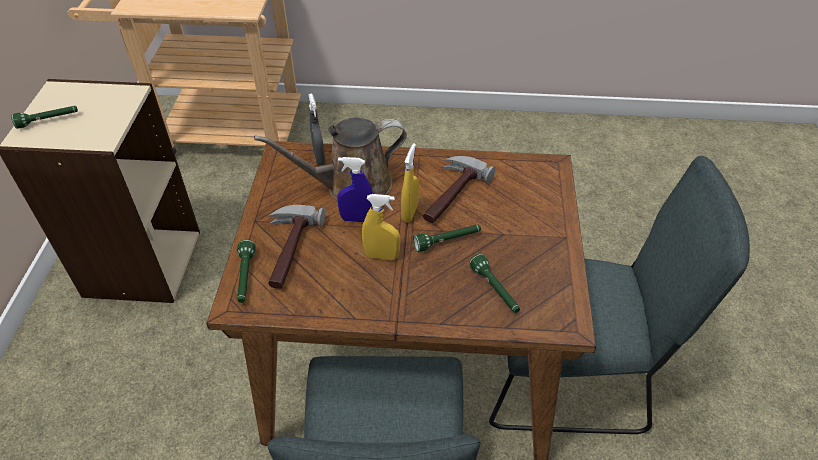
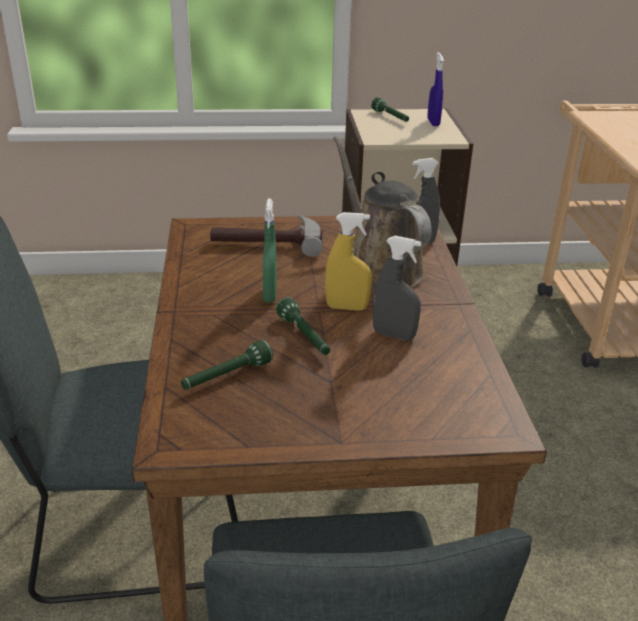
camera: 80 degrees right, 15 degrees down
green flashlight [237,240,256,303] -> none
blue spray bottle [337,157,373,222] -> blue spray bottle moved to [428,52,444,126]
yellow spray bottle [362,194,400,260] -> green spray bottle [263,199,277,302]
hammer [423,156,496,223] -> grey spray bottle [373,236,421,340]

